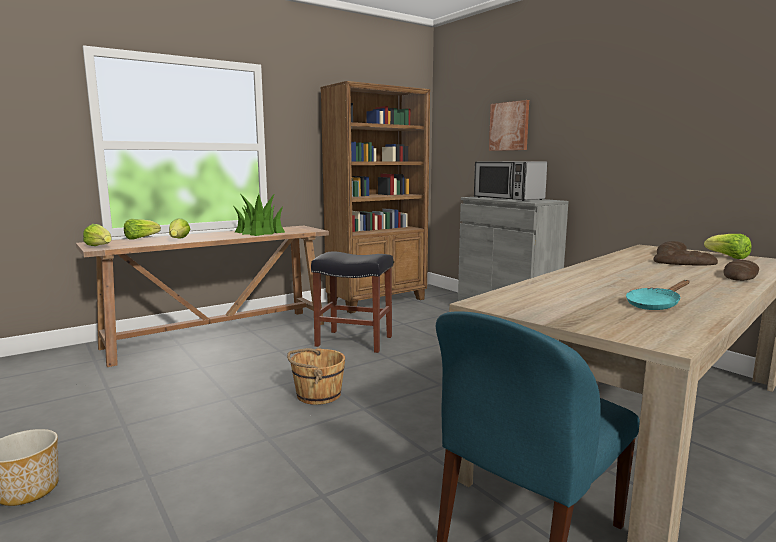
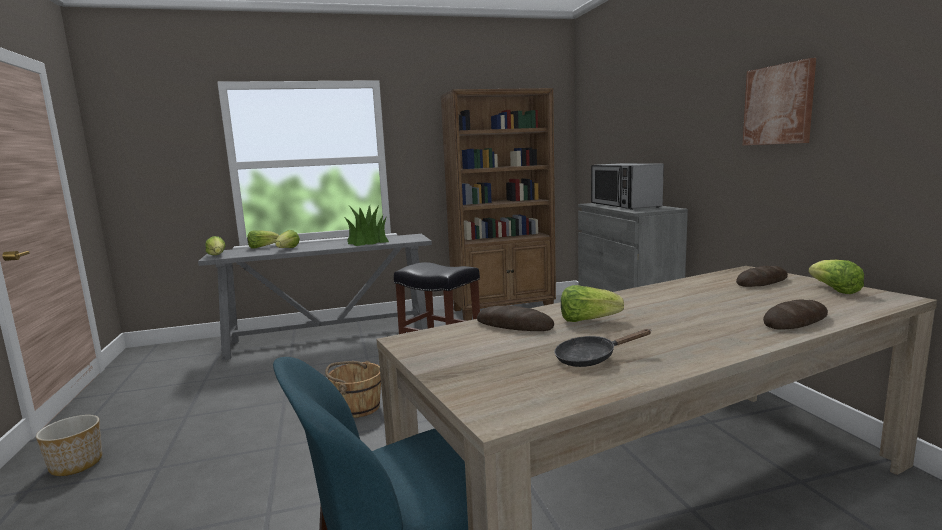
camera: 20 degrees right, 0 degrees up
brown console table [76,226,329,367] -> grey console table [198,234,432,360]
picture [489,100,529,151] -> picture moved to [743,58,816,145]
turquoise frying pan [626,280,689,310] -> black frying pan [554,329,652,367]
bread [653,250,718,266] -> bread moved to [477,306,554,331]
none -> lettuce [561,285,624,322]

